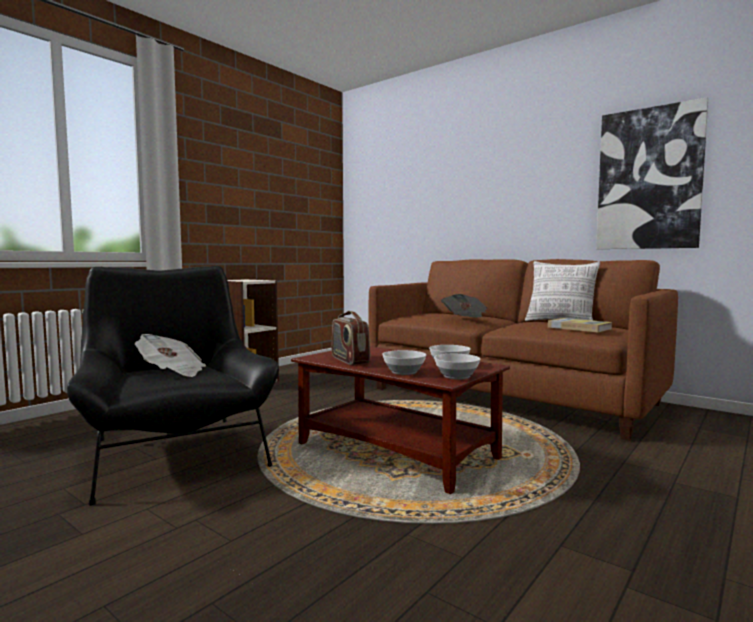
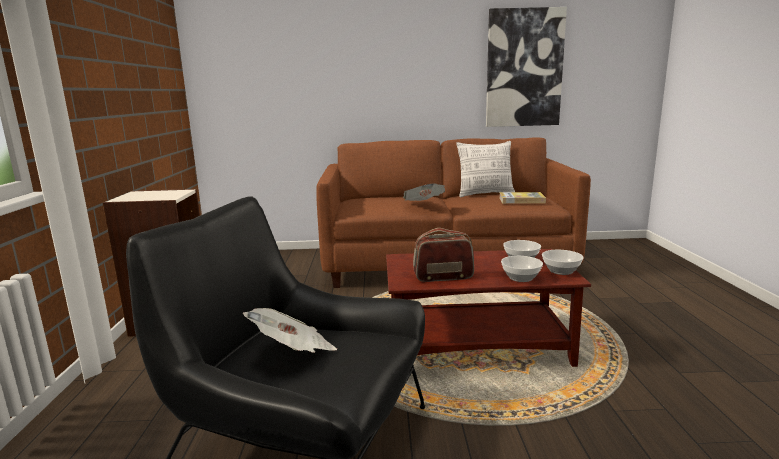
camera: 40 degrees left, 10 degrees up
radio [332,311,370,365] -> radio turned 150 degrees clockwise [413,228,474,282]

